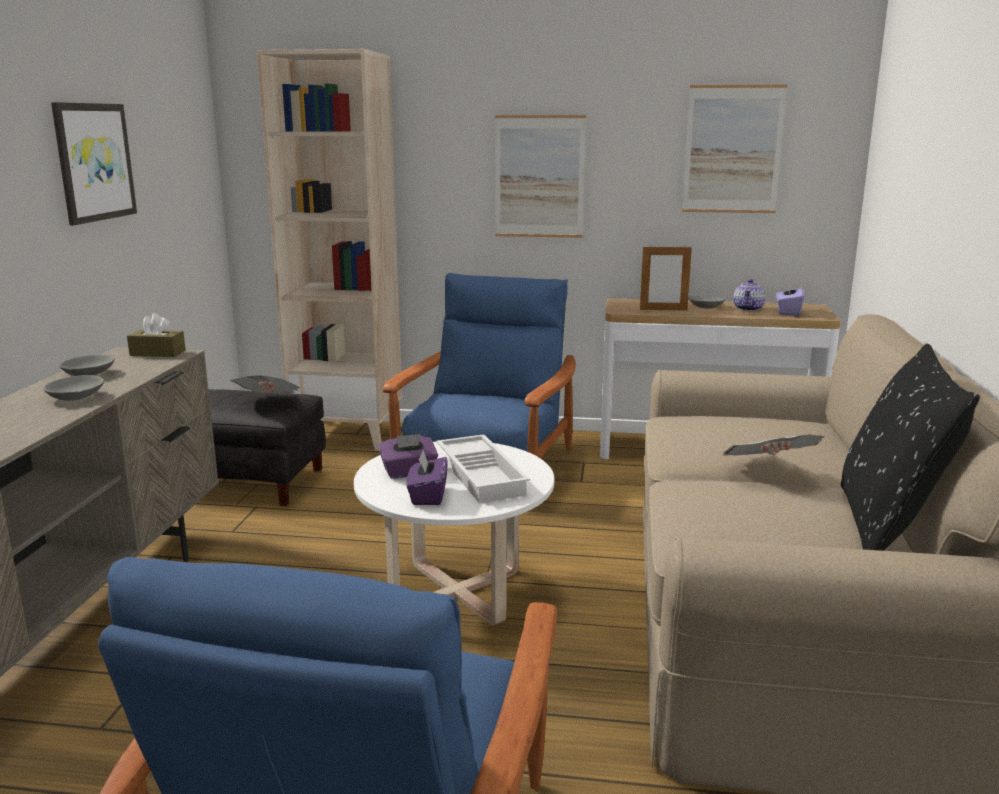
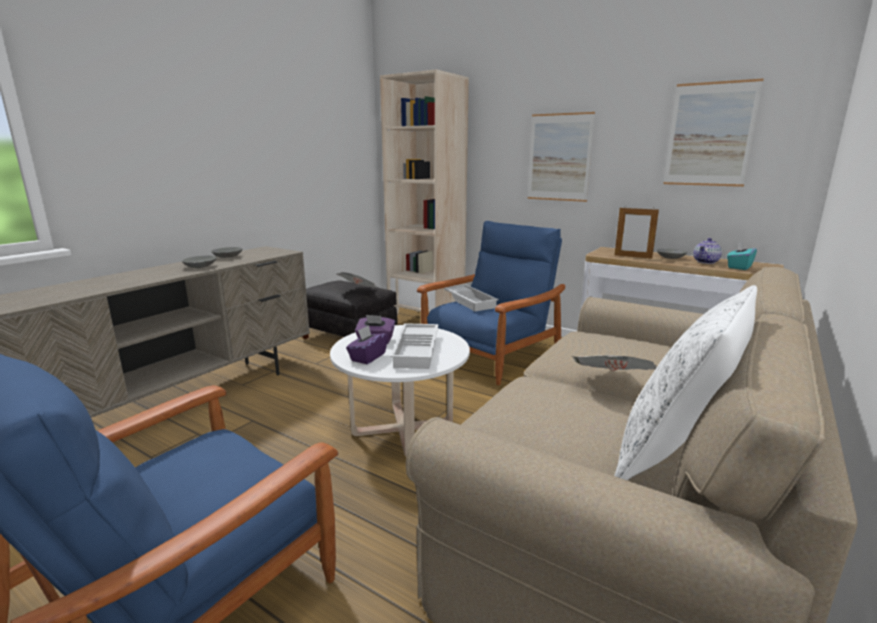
camera: 25 degrees right, 0 degrees up
picture [51,102,137,225] -> none
brown tissue box [127,313,186,357] -> none
purple tissue box [776,280,804,316] -> turquoise tissue box [727,241,757,270]
black pillow [841,343,980,551] -> white pillow [614,285,757,480]
none -> white tray [444,284,499,311]

